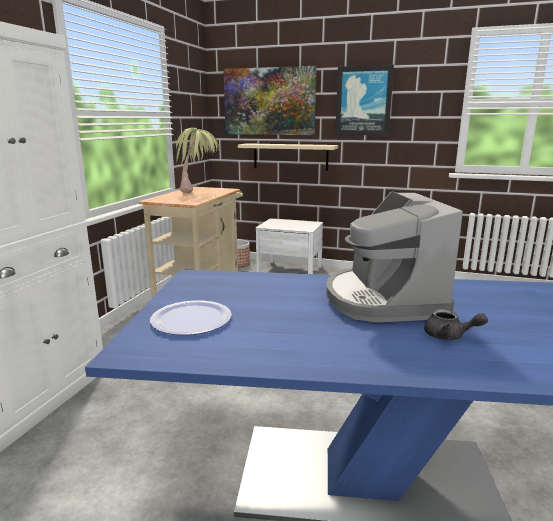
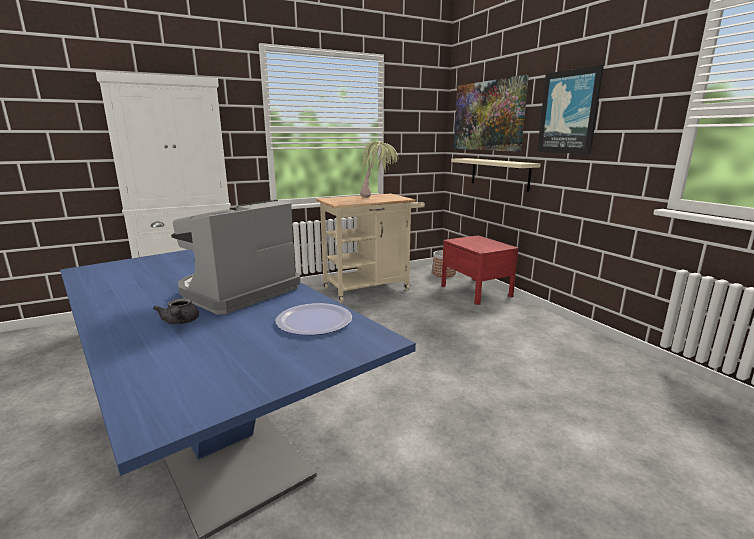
camera: 45 degrees right, 0 degrees up
plate [150,300,232,335] -> plate moved to [276,303,352,335]
white nightstand [256,218,323,274] -> red nightstand [441,236,518,305]

